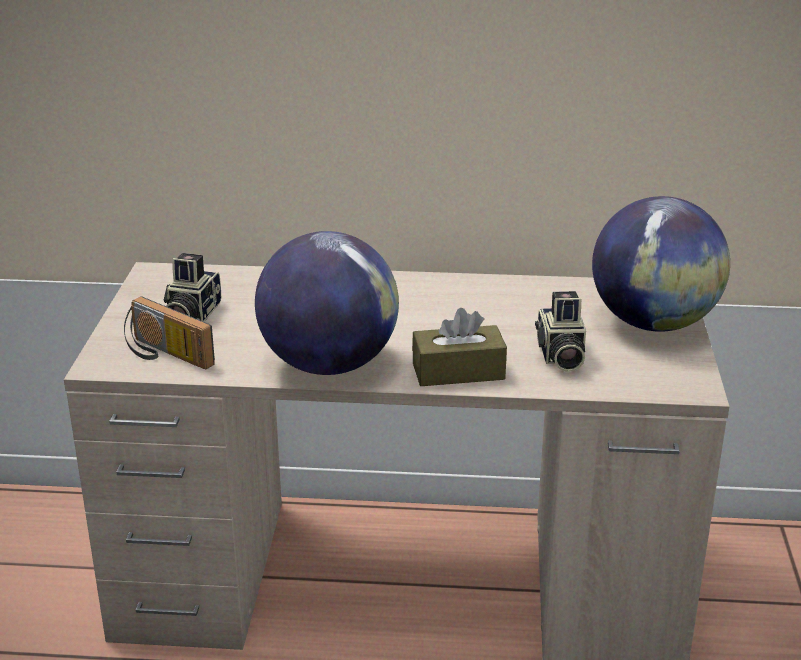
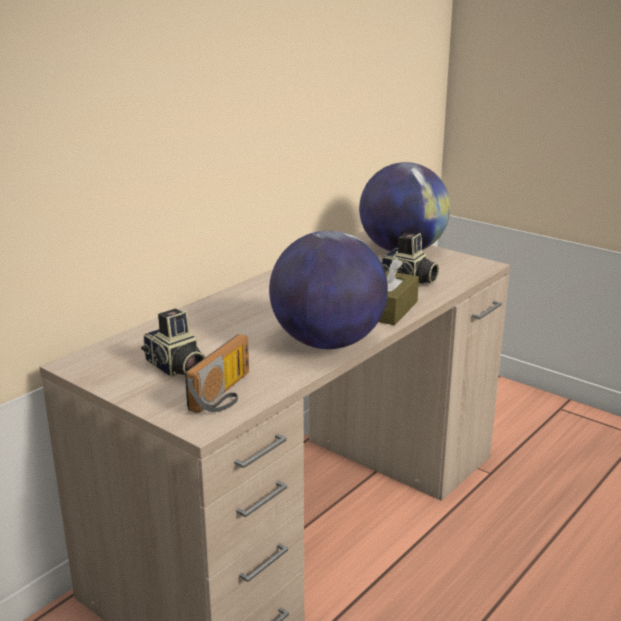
camera: 55 degrees left, 5 degrees down
radio [124,296,215,369] -> radio turned 45 degrees counterclockwise [185,334,249,413]

